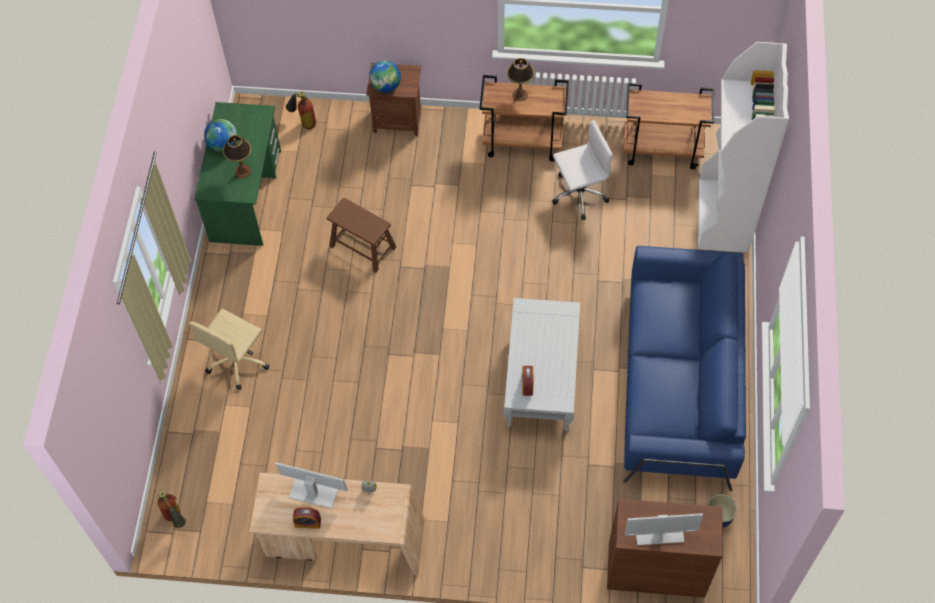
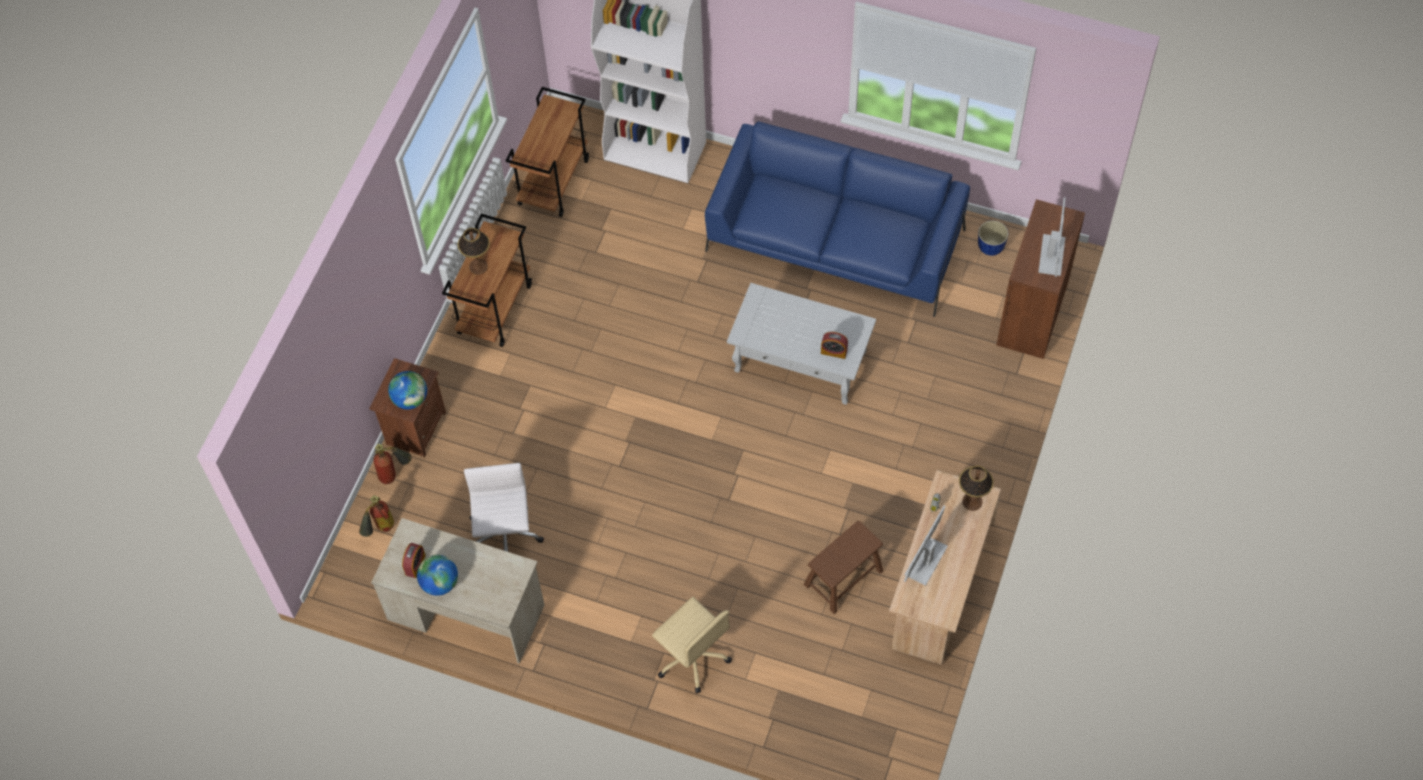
camera: 75 degrees left, 0 degrees up
fire extinguisher [158,490,186,528] -> fire extinguisher moved to [373,444,412,484]
green desk [194,102,281,246] -> beige desk [371,518,545,664]
table lamp [223,135,251,178] -> table lamp moved to [959,465,994,511]
alarm clock [293,507,321,529] -> alarm clock moved to [402,543,426,578]
brown stool [327,198,396,273] -> brown stool moved to [804,521,883,614]
white office chair [552,120,613,220] -> white office chair moved to [464,463,544,552]

